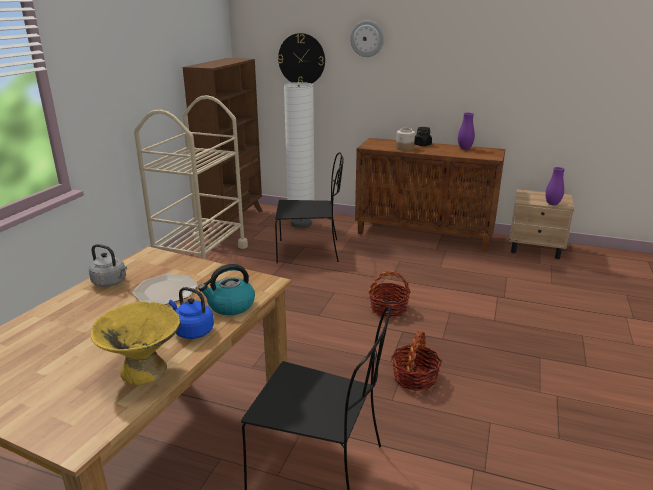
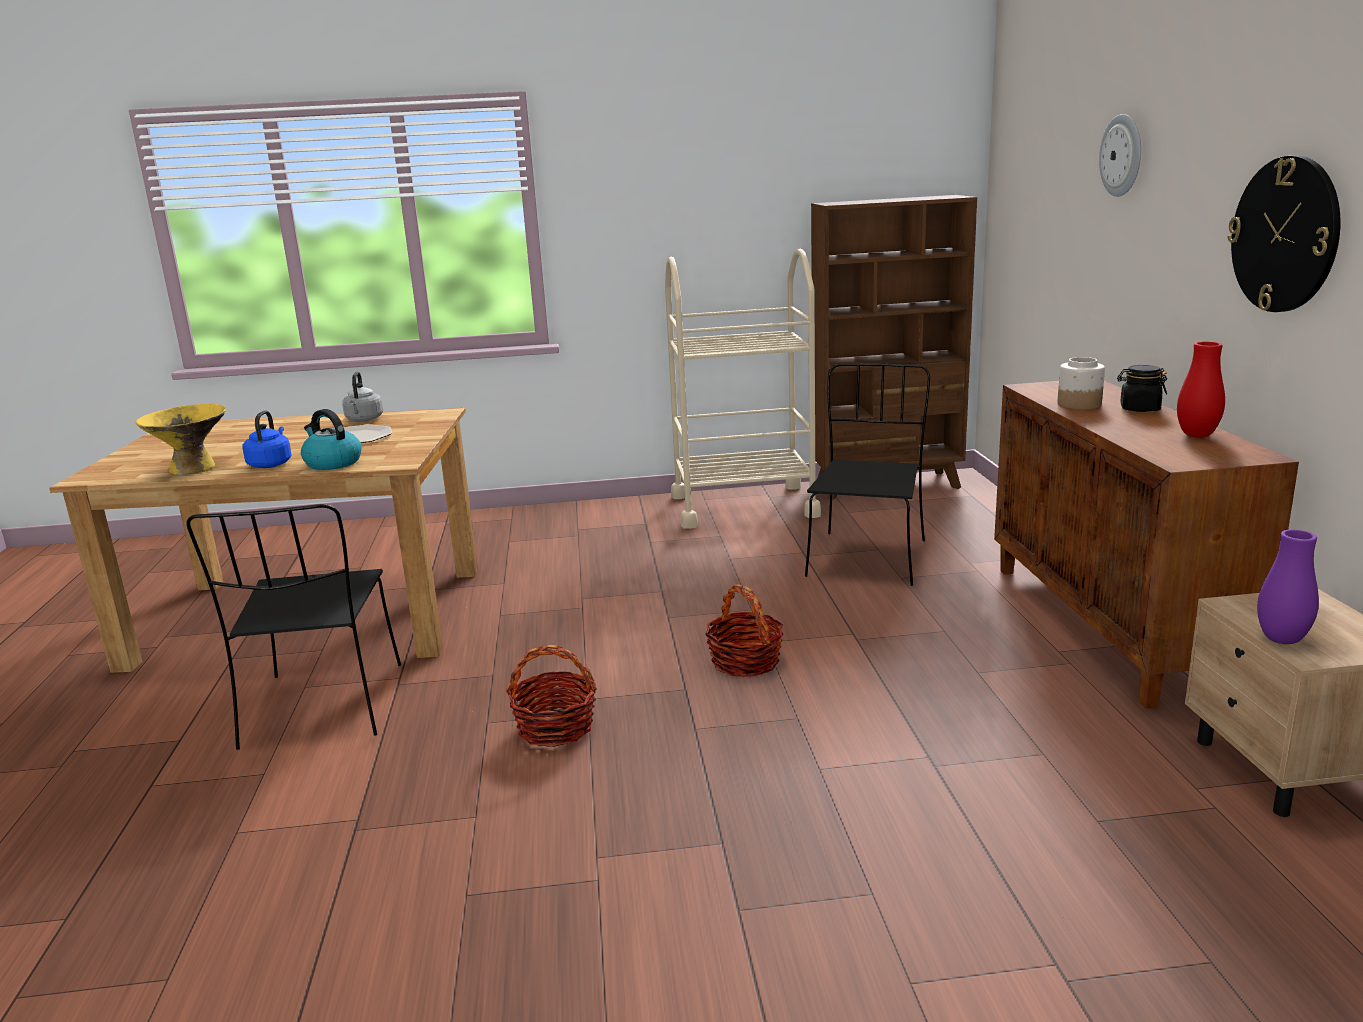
camera: 65 degrees right, 5 degrees down
black chair [275,152,344,263] -> black chair turned 135 degrees counterclockwise [805,364,930,586]
wall clock [278,33,325,83] -> wall clock moved to [1228,155,1341,312]
white floor lamp [284,82,315,228] -> none
purple vase [458,113,475,150] -> red vase [1177,341,1225,438]

